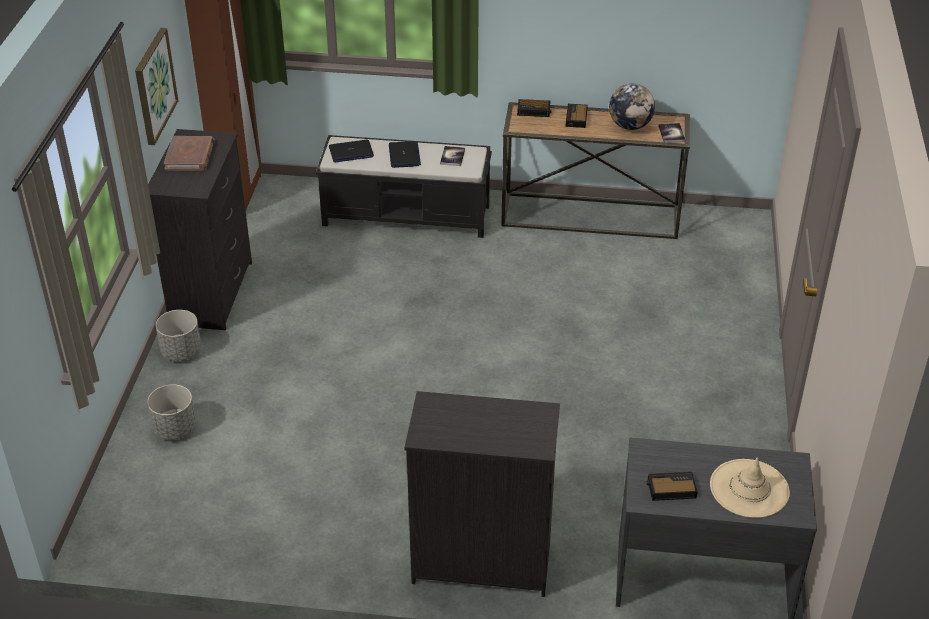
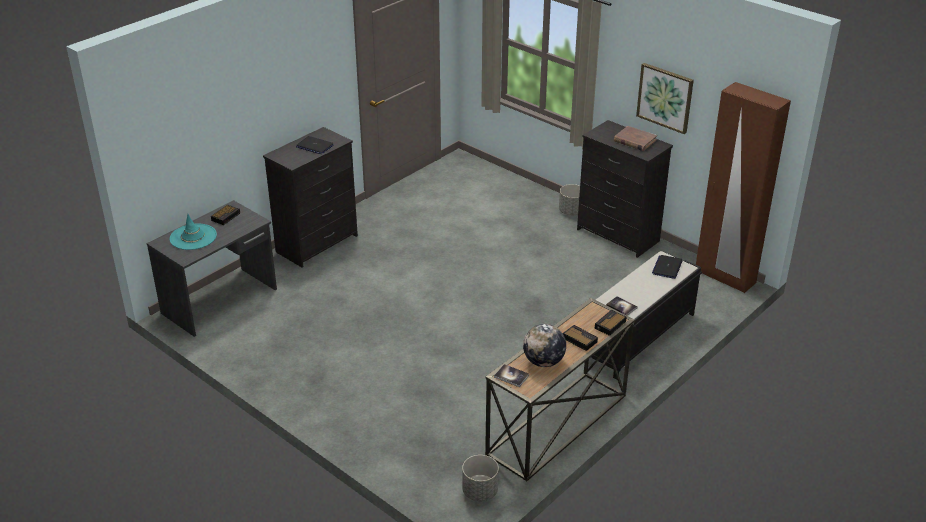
camera: 125 degrees right, 5 degrees down
grey planter [147,384,196,440] -> grey planter moved to [462,455,499,501]
laptop [389,141,421,168] -> laptop moved to [296,136,334,154]
beige hat [710,457,790,518] -> turquoise hat [169,214,217,250]

